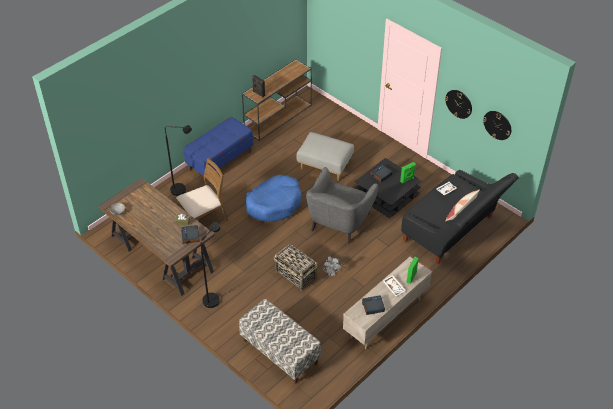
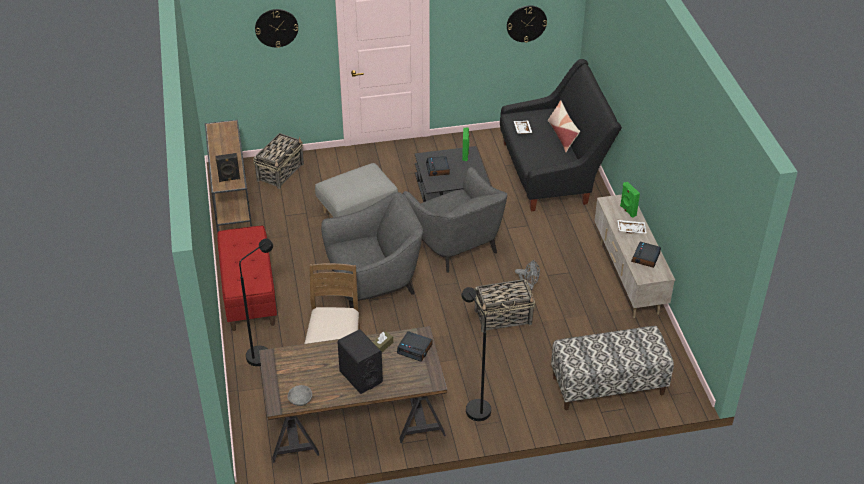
camera: 55 degrees left, 5 degrees down
blue bench [184,117,253,176] -> red bench [217,226,277,331]
blue dog bed [246,175,301,222] -> grey armchair [321,192,423,308]
wall clock [445,90,472,119] -> wall clock moved to [255,9,298,48]
none -> basket [253,133,304,189]
none -> black speaker [337,329,383,394]

